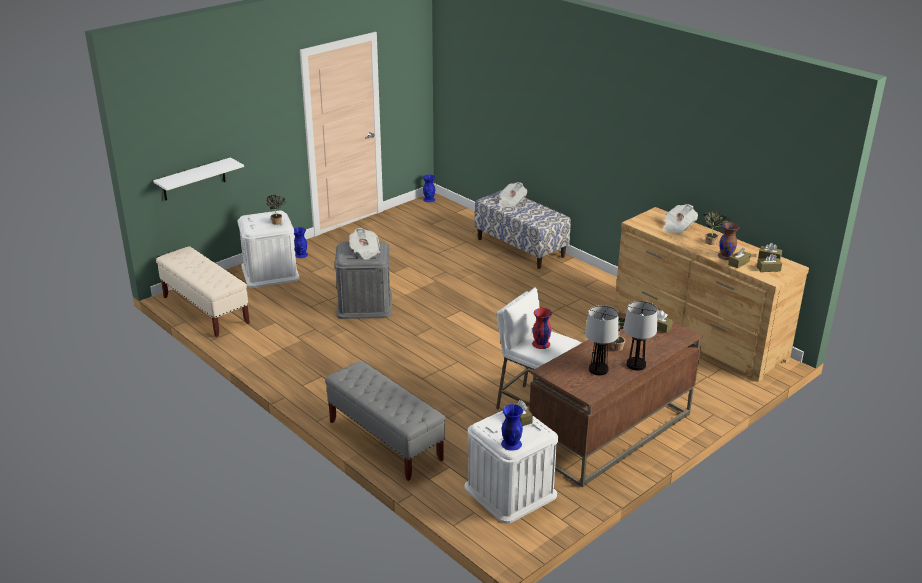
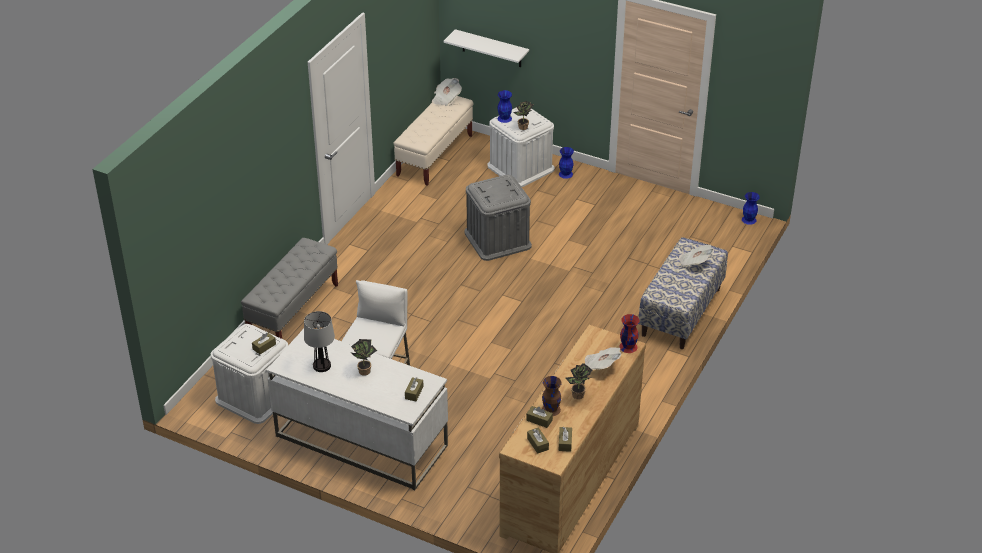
camera: 70 degrees right, 10 degrees up
newspaper [349,228,381,260] -> newspaper moved to [432,78,462,106]
blue vase [501,404,523,451] -> blue vase moved to [497,90,512,123]
brown desk [529,321,702,488] -> white desk [267,329,448,490]
red vase [532,308,552,349] -> red vase moved to [619,314,639,353]
table lamp [623,301,657,371] -> none

